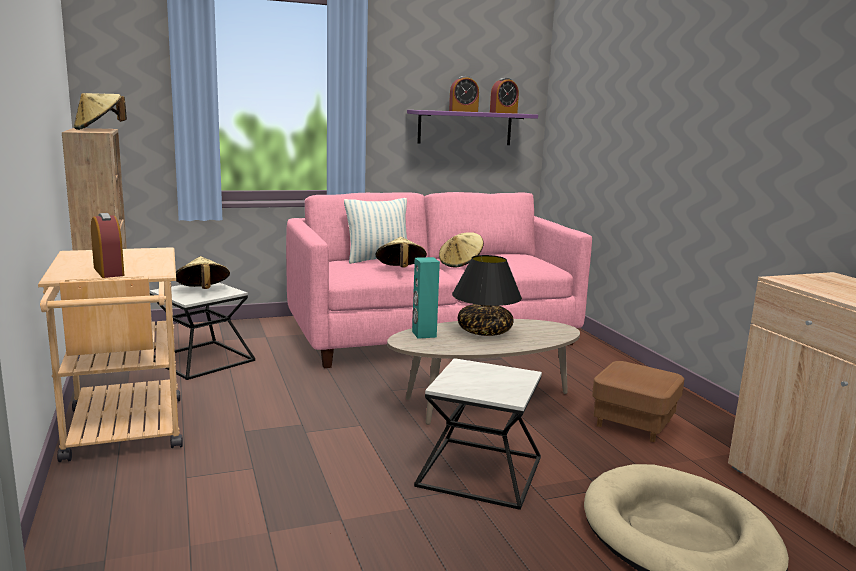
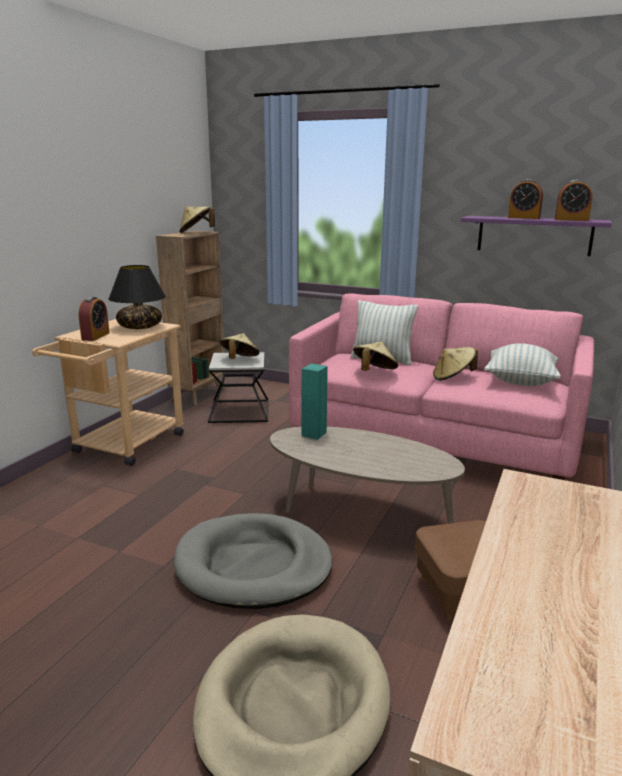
camera: 45 degrees right, 5 degrees up
side table [414,358,542,510] -> grey dog bed [174,513,333,609]
black table lamp [452,255,522,336] -> black table lamp moved to [108,265,166,329]
none -> pillow [484,343,561,386]

